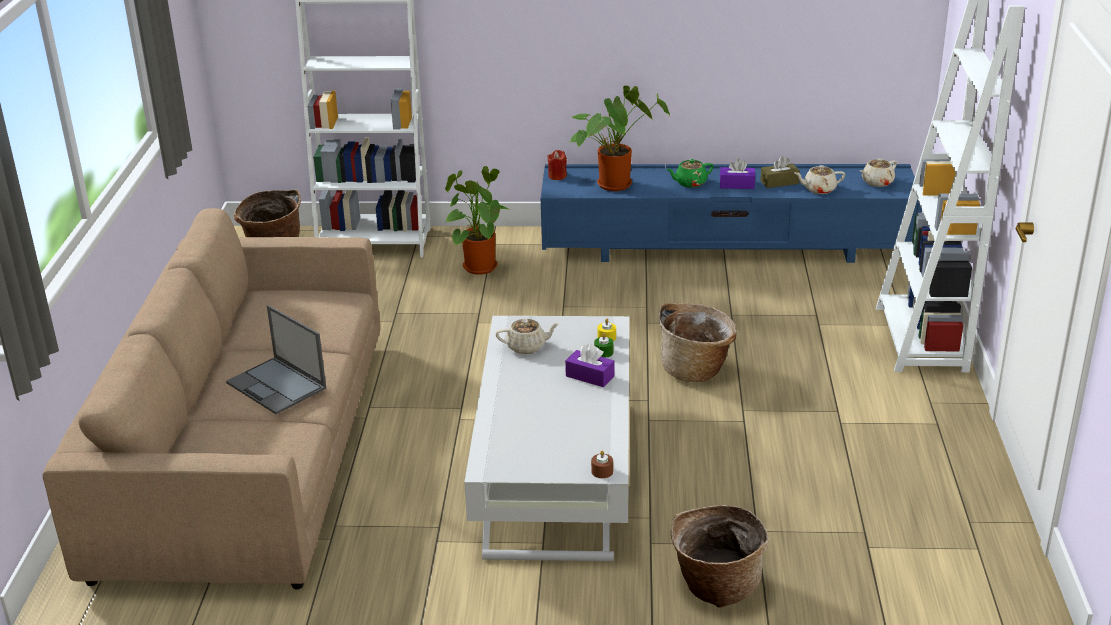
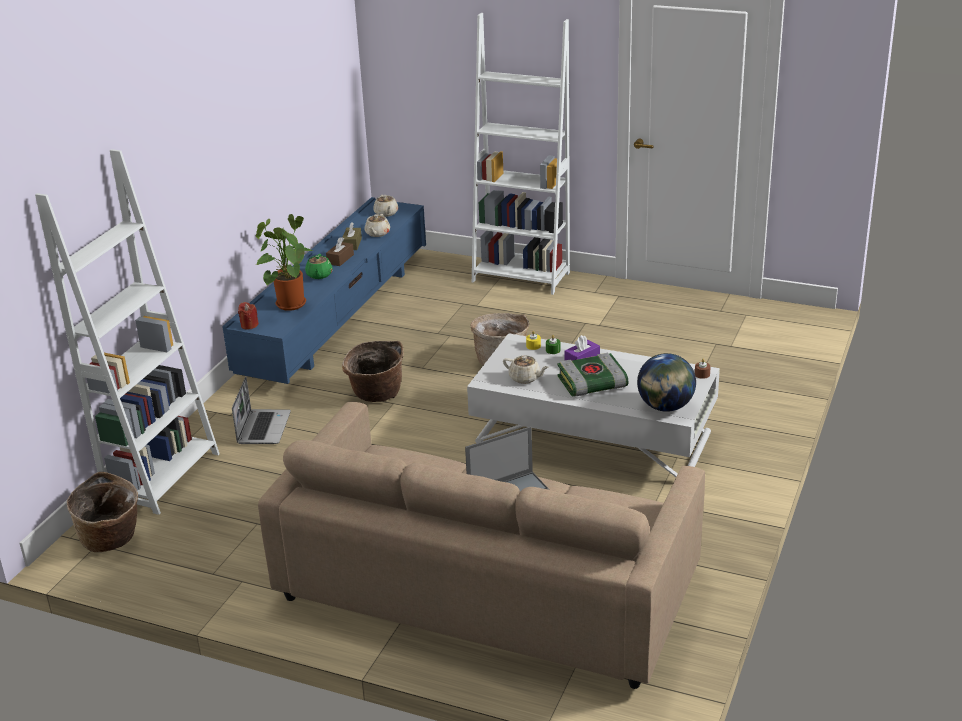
camera: 70 degrees left, 0 degrees up
potted plant [445,166,508,275] -> laptop [232,376,291,444]
beige teapot [495,319,559,354] -> beige teapot turned 105 degrees clockwise [503,355,549,384]
basket [670,505,769,608] -> basket moved to [342,341,404,402]
purple tissue box [720,158,755,189] -> brown tissue box [326,237,354,266]
none -> book [557,353,628,397]
none -> globe [637,353,696,412]

